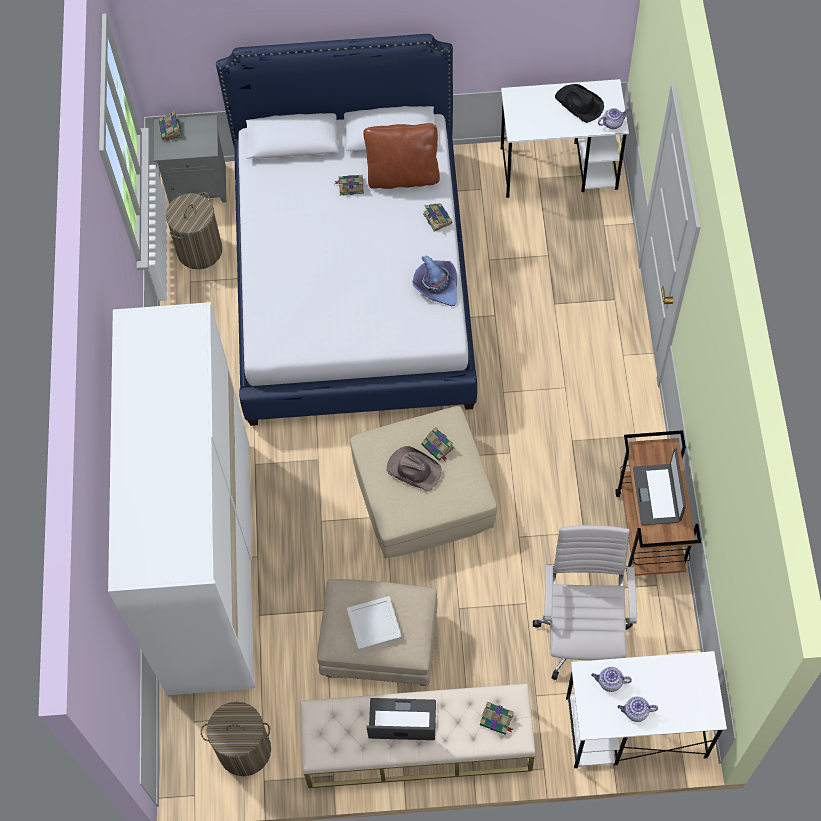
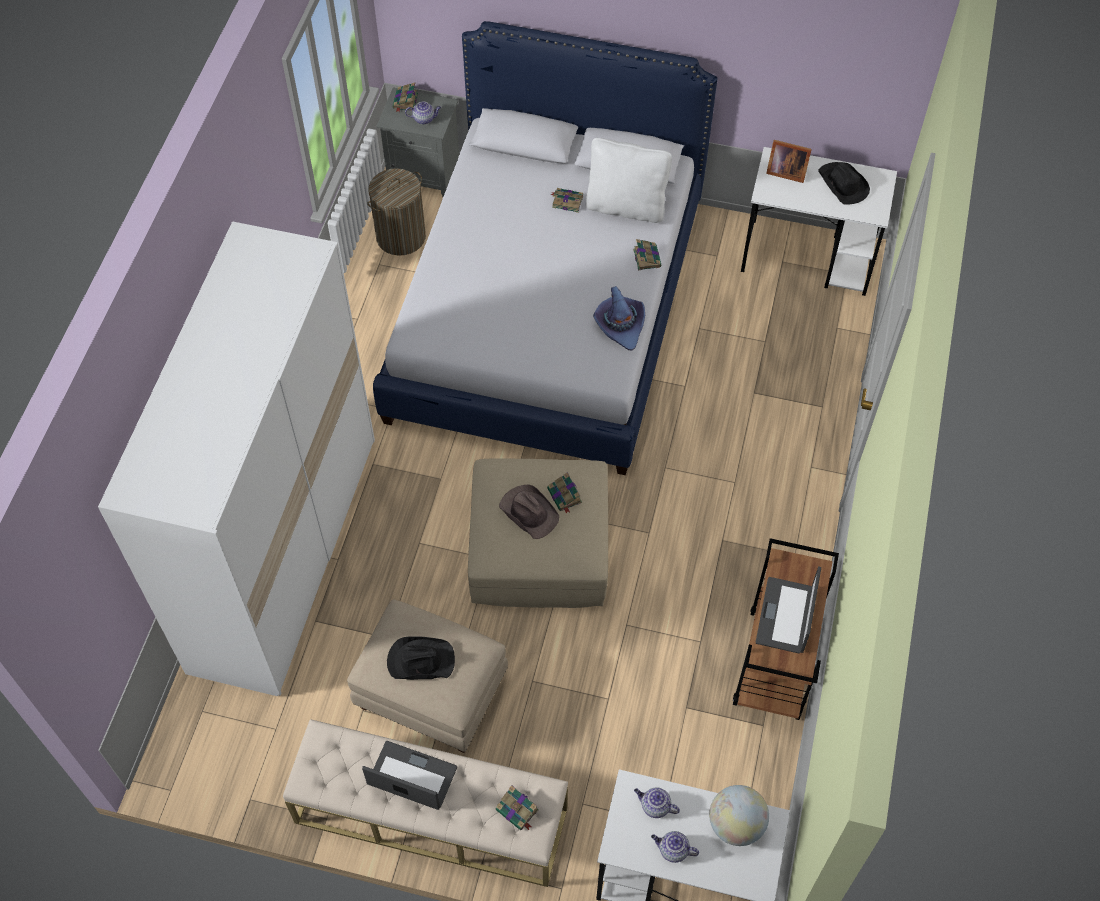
camera: 15 degrees right, 5 degrees down
laundry basket [200,702,271,776] -> none
white tray [347,596,402,651] -> black hat [387,636,455,680]
brown pillow [363,123,440,189] -> white pillow [586,138,672,223]
white office chair [533,525,637,680] -> none
teapot [598,108,630,129] -> teapot moved to [405,102,441,124]
none -> globe [709,785,769,846]
none -> picture frame [766,140,812,183]

